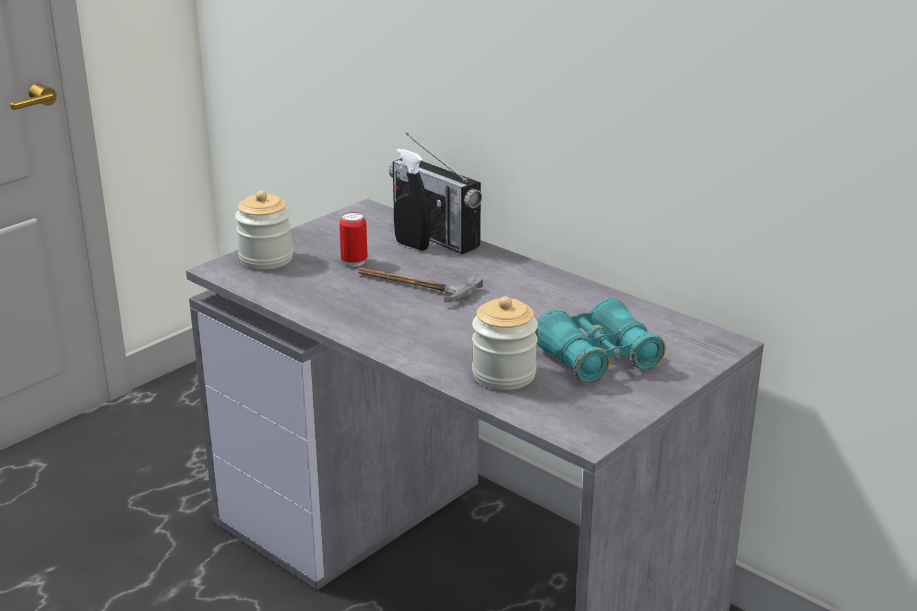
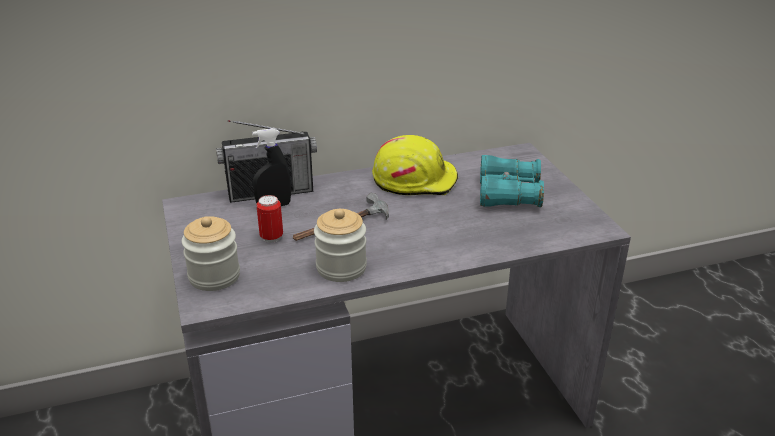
camera: 60 degrees left, 5 degrees up
jar [472,296,538,390] -> jar moved to [314,209,367,282]
none -> yellow hard hat [372,135,458,195]

